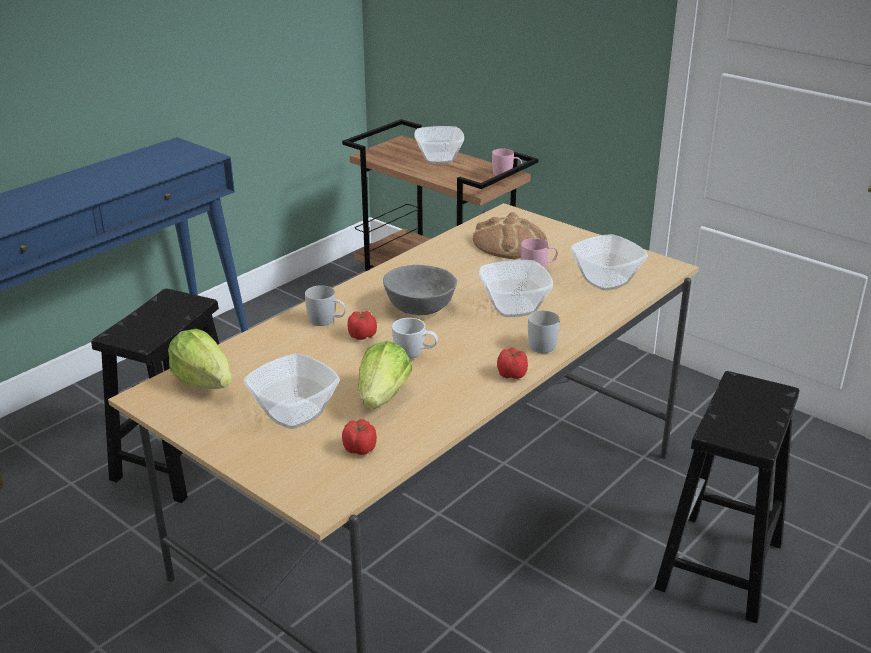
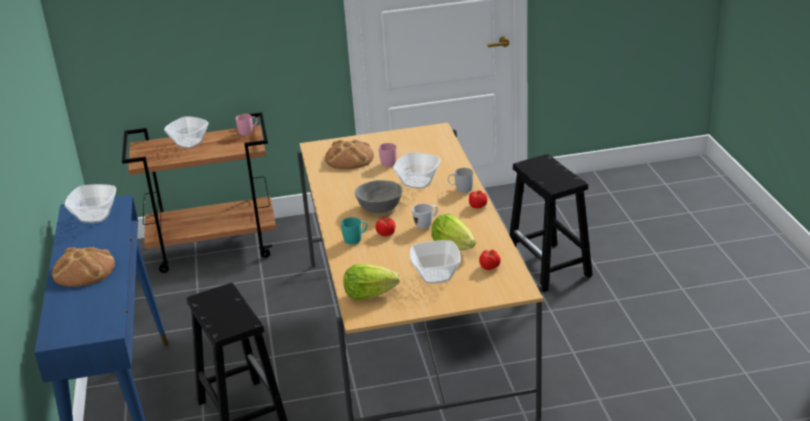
camera: 50 degrees left, 0 degrees up
white mug [305,285,346,326] -> turquoise mug [341,217,367,245]
bowl [570,234,648,291] -> bowl moved to [65,184,116,223]
none -> bread [52,247,115,287]

